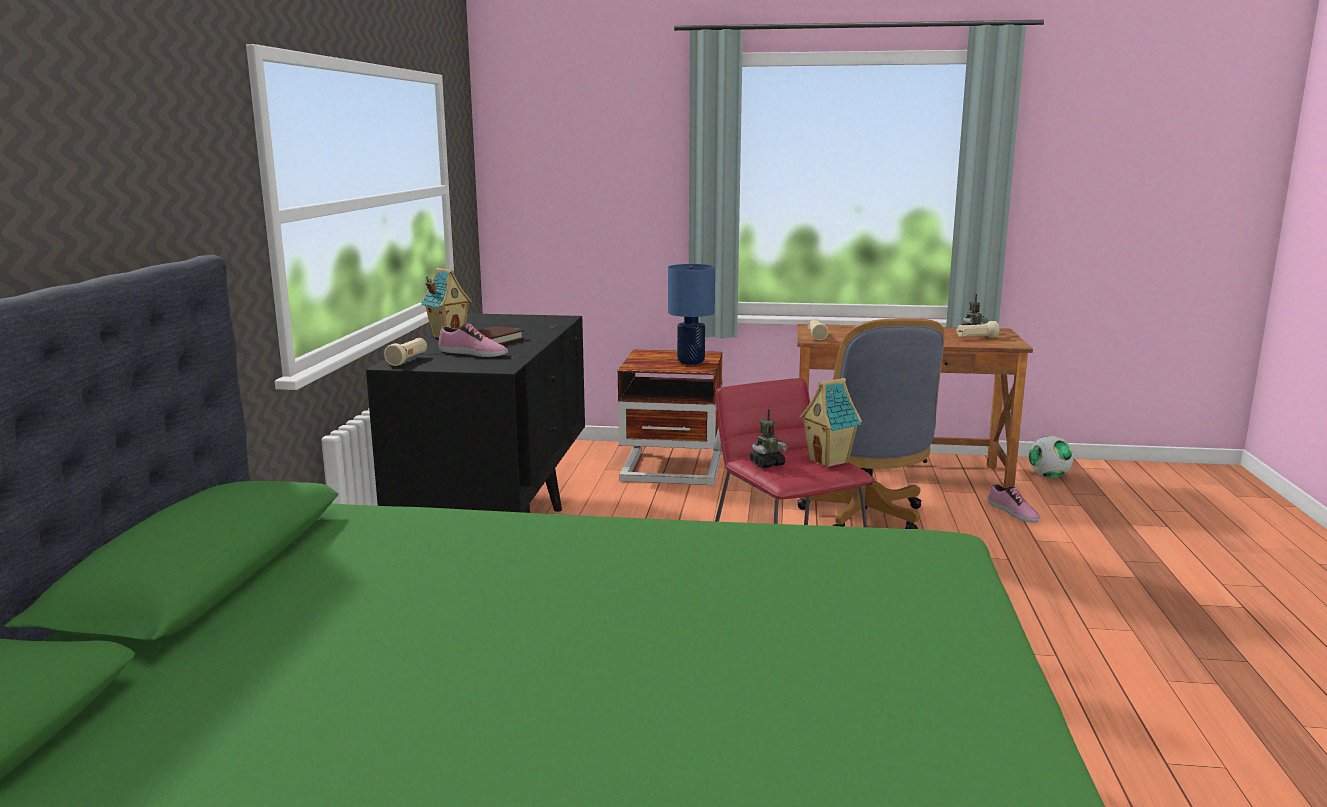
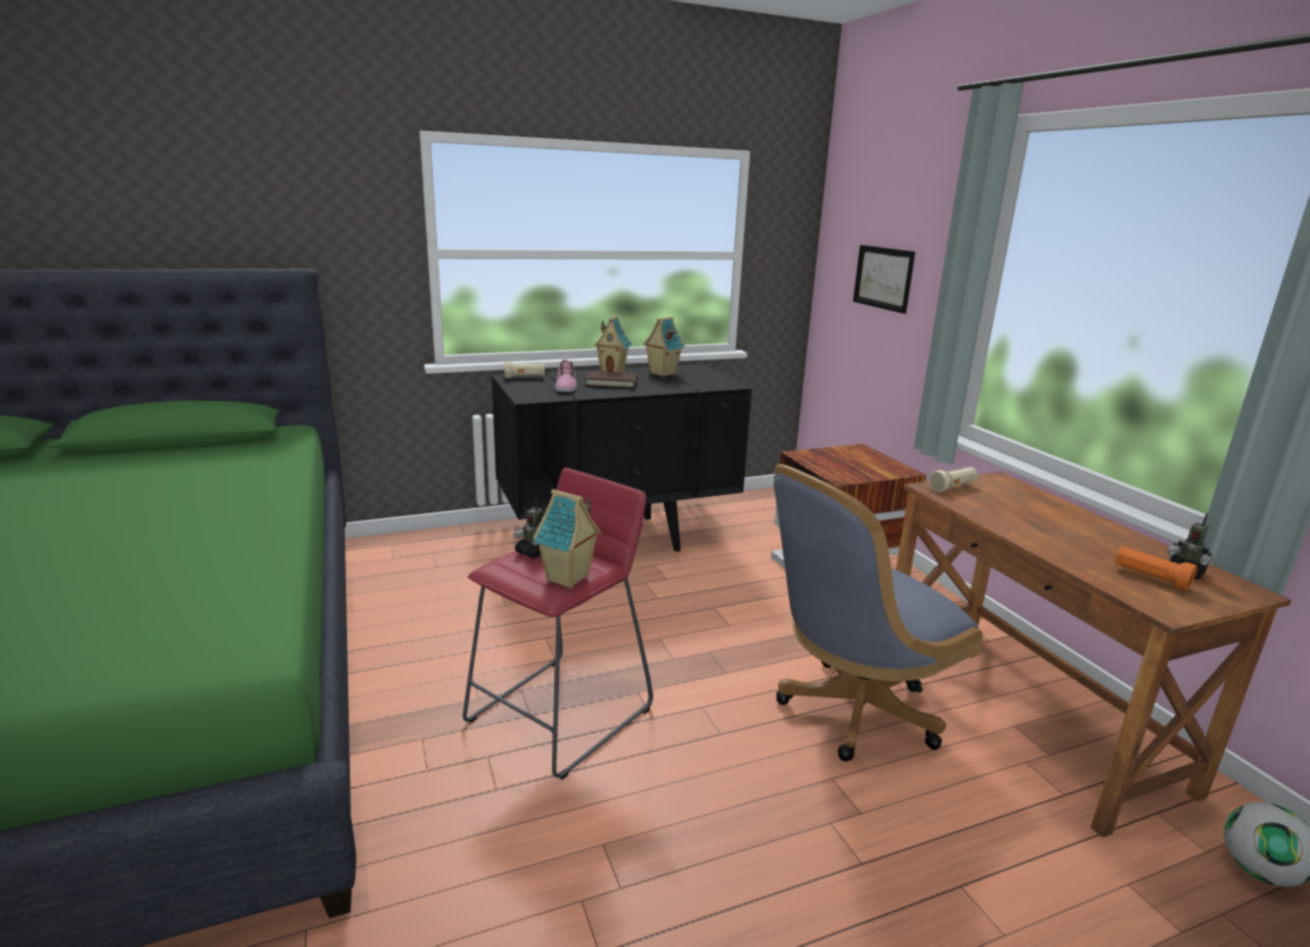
camera: 60 degrees right, 5 degrees up
blue table lamp [668,264,715,365] -> none
beige flashlight [956,321,1000,338] -> orange flashlight [1115,546,1197,591]
shoe [988,484,1040,522] -> none
none -> toy house [644,317,685,377]
none -> picture [853,245,915,314]

